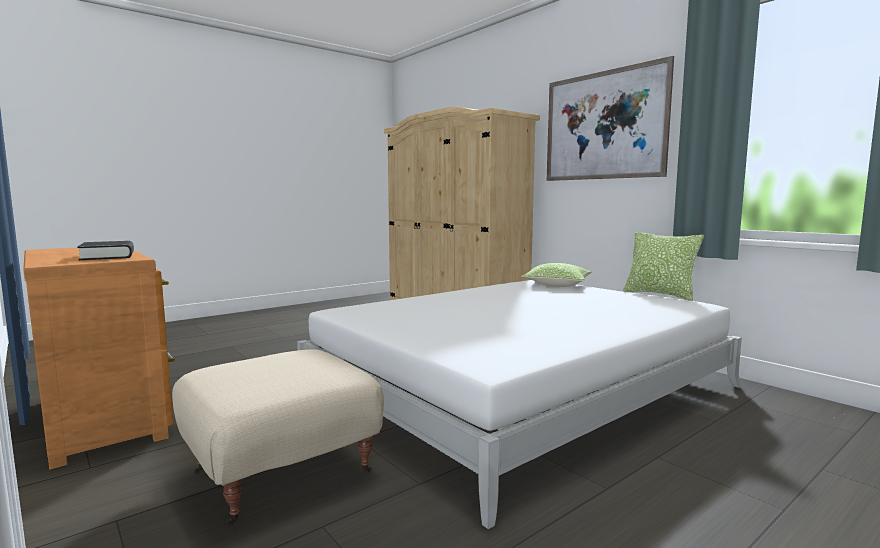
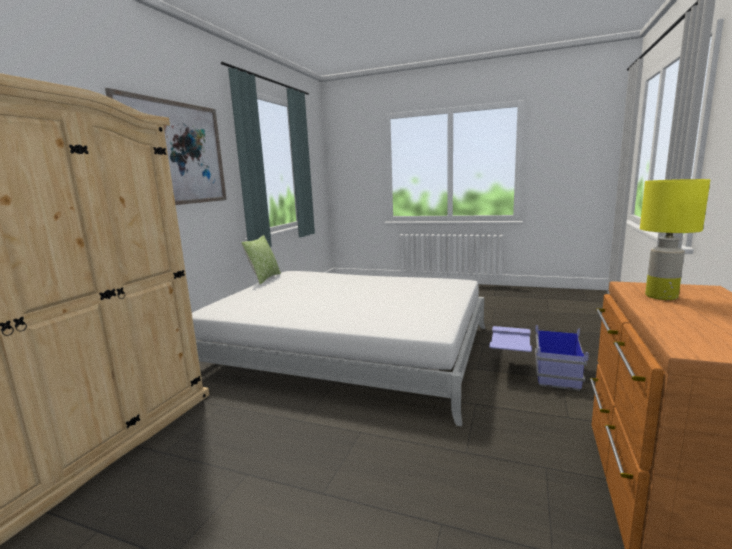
camera: 120 degrees left, 5 degrees up
black book [77,241,134,260] -> yellow table lamp [640,179,710,300]
beige ottoman [172,349,384,526] -> blue storage box [489,325,589,391]
pillow [521,263,592,287] -> none

